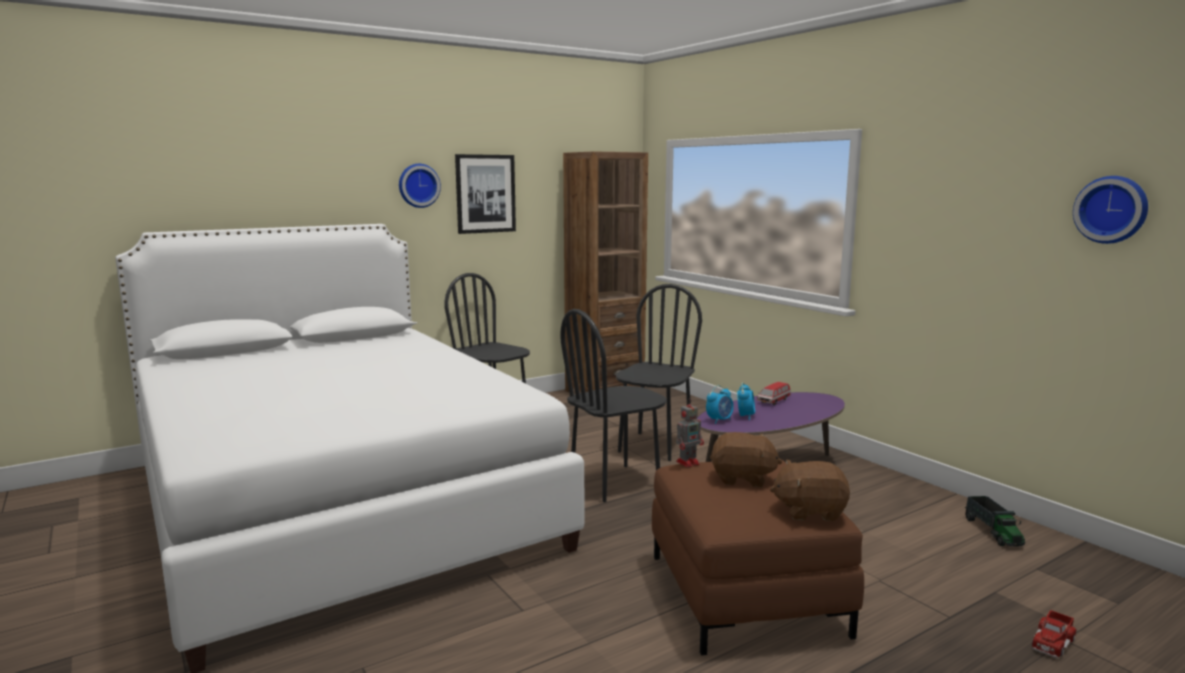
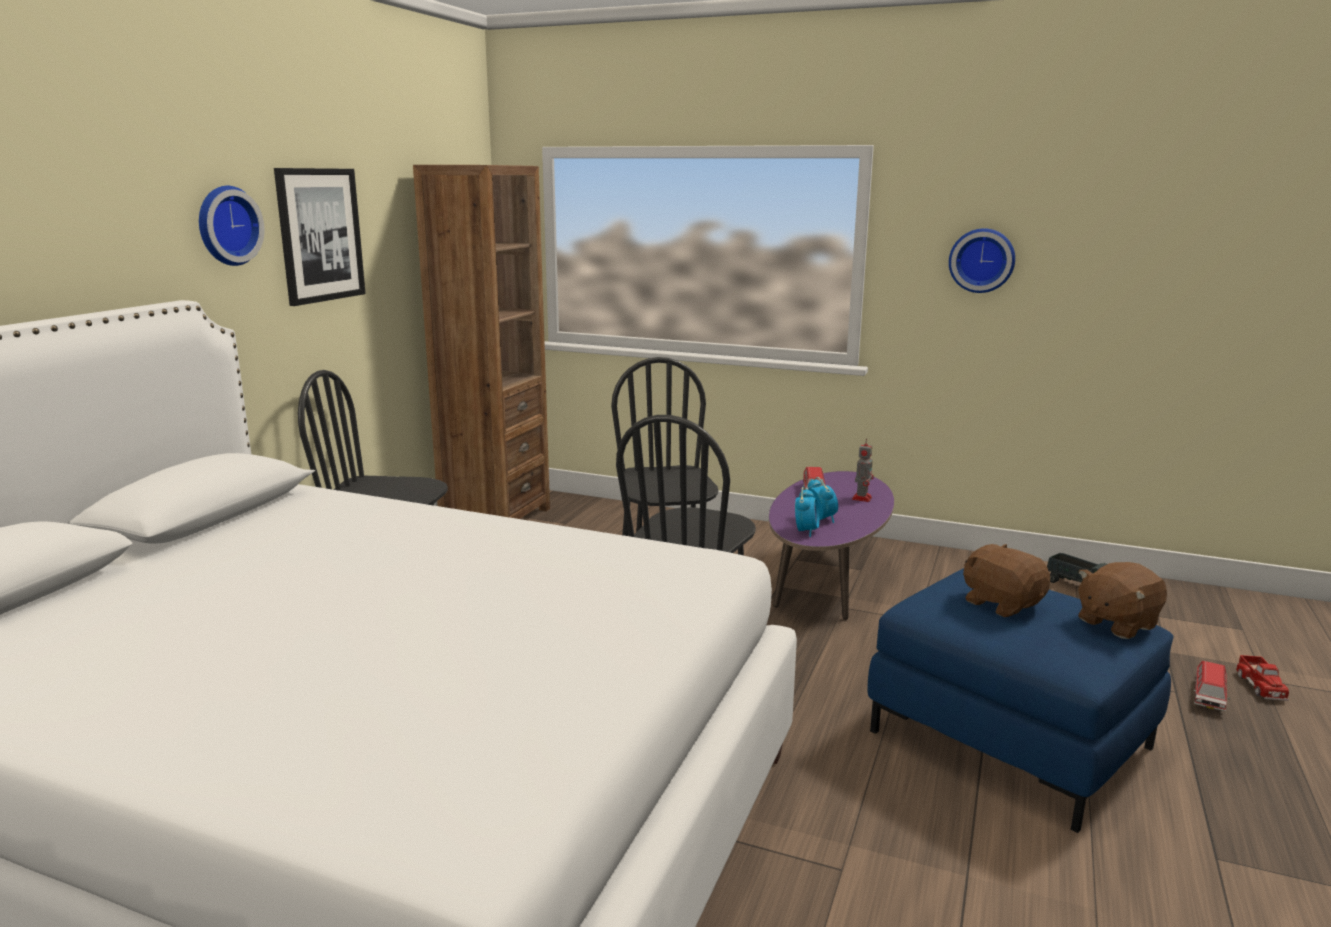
camera: 35 degrees left, 5 degrees up
brown ottoman [652,460,864,655] -> blue ottoman [867,568,1173,833]
toy robot [676,399,704,468] -> toy robot moved to [852,438,874,502]
brown plush toy [710,432,782,487] -> brown plush toy turned 105 degrees counterclockwise [963,544,1050,617]
wall clock [1073,176,1148,244] -> wall clock moved to [949,228,1015,293]
none -> toy car [1194,661,1230,712]

